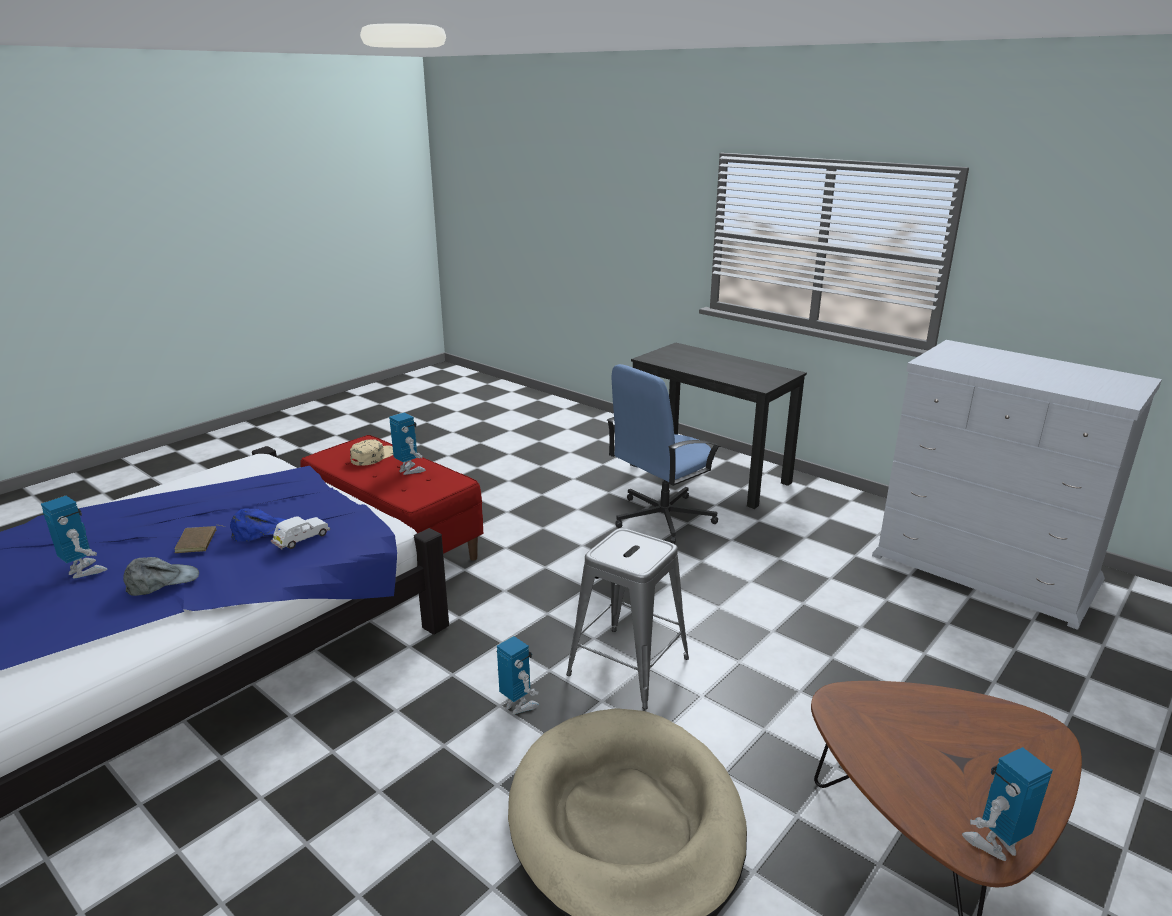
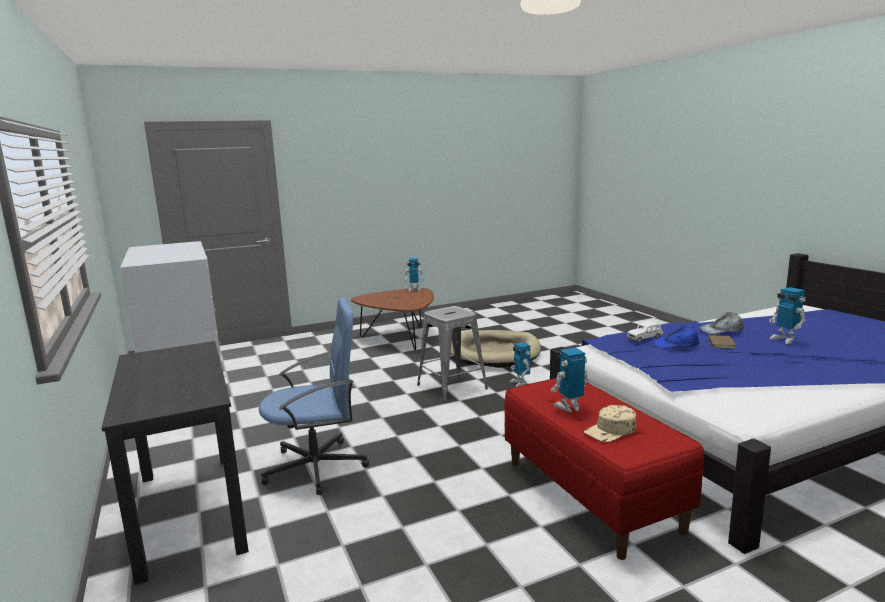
camera: 155 degrees left, 10 degrees down
toy robot [389,412,426,475] -> toy robot turned 90 degrees clockwise [551,348,589,412]

